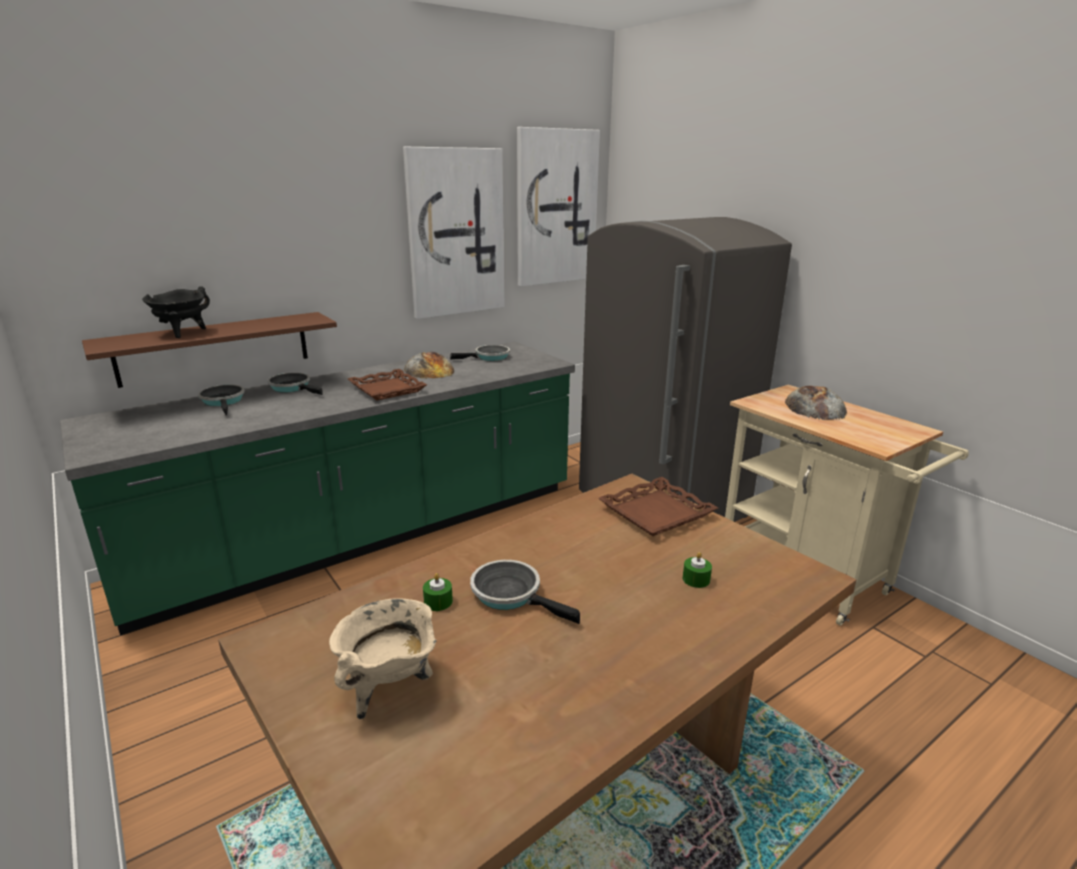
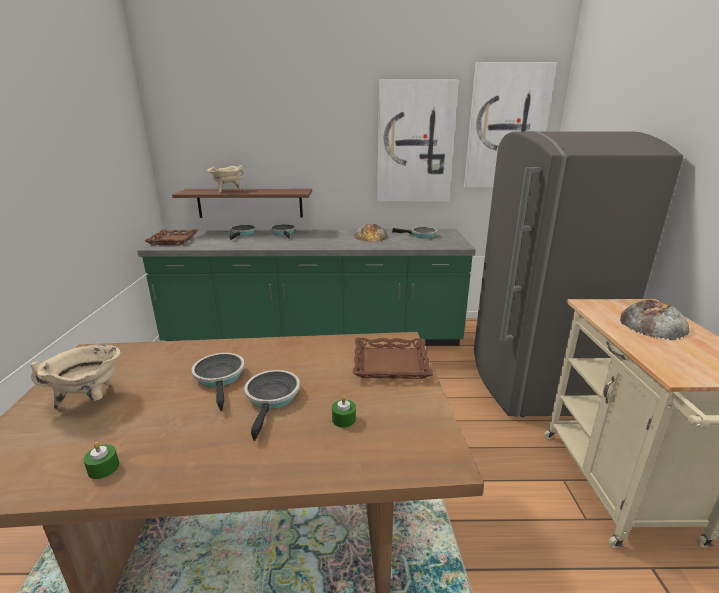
camera: 35 degrees right, 0 degrees up
black cooking pot [142,286,210,338] -> beige cooking pot [207,165,245,193]
brown tray [348,369,427,401] -> brown tray moved to [145,229,198,245]
green candle [423,573,453,611] -> green candle moved to [83,442,119,479]
none -> frying pan [244,370,300,441]

